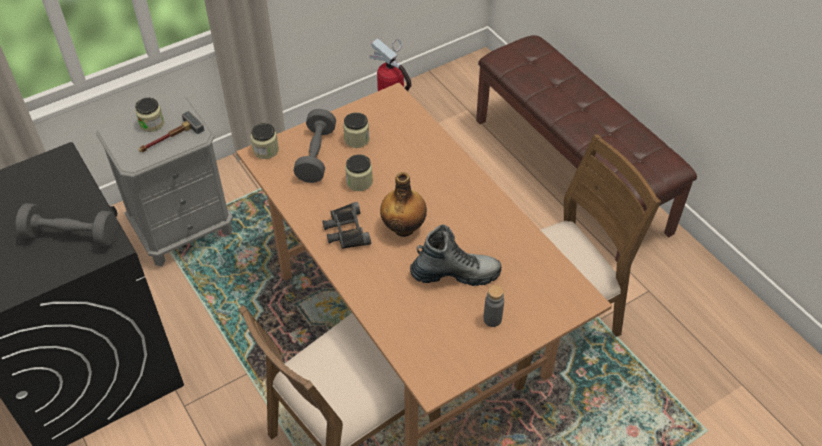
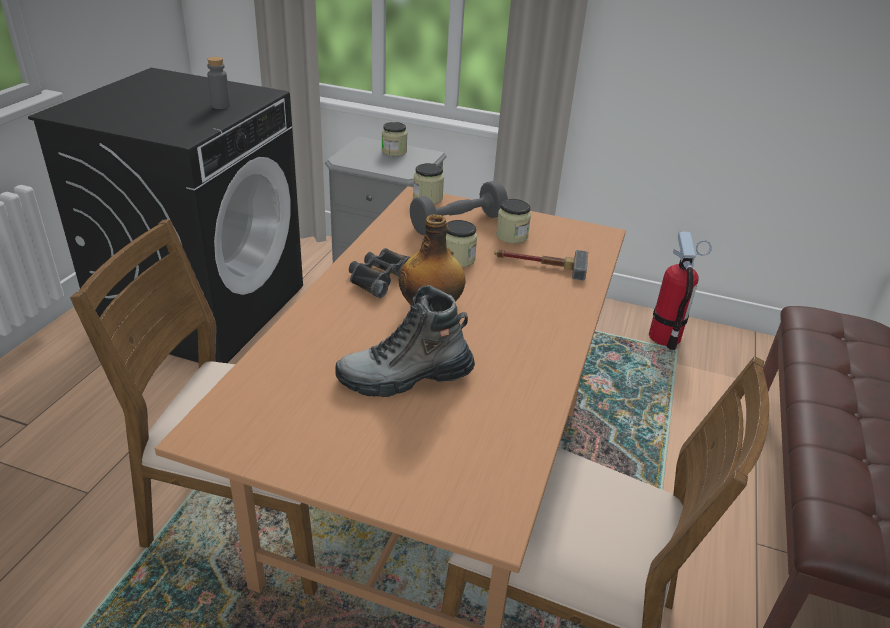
camera: 50 degrees right, 15 degrees down
grey dumbbell [15,203,117,247] -> none
hammer [139,111,205,152] -> hammer moved to [494,249,588,281]
boot [410,225,501,286] -> boot turned 120 degrees clockwise [335,285,475,397]
grey bottle [483,285,504,327] -> grey bottle moved to [207,57,230,109]

